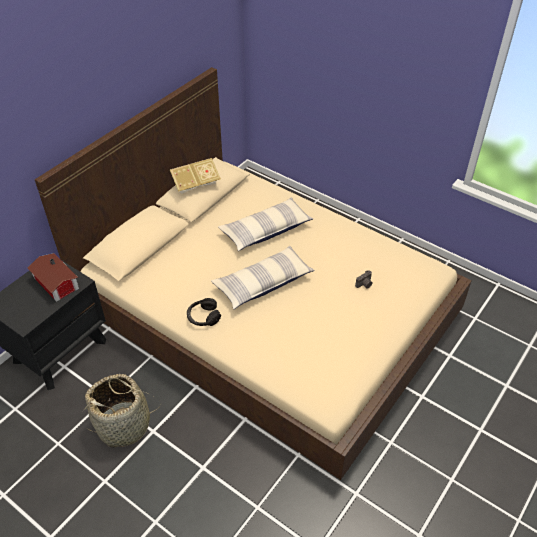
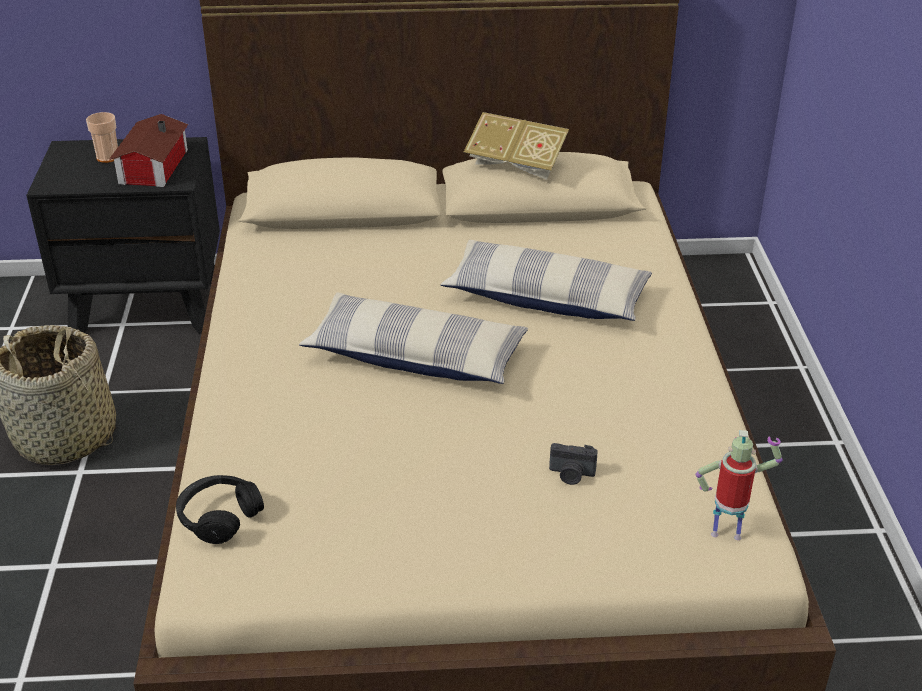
camera: 50 degrees right, 10 degrees down
black headphones [187,298,221,326] -> black headphones moved to [176,475,264,544]
none -> cup [86,112,118,163]
none -> toy robot [696,430,783,540]

